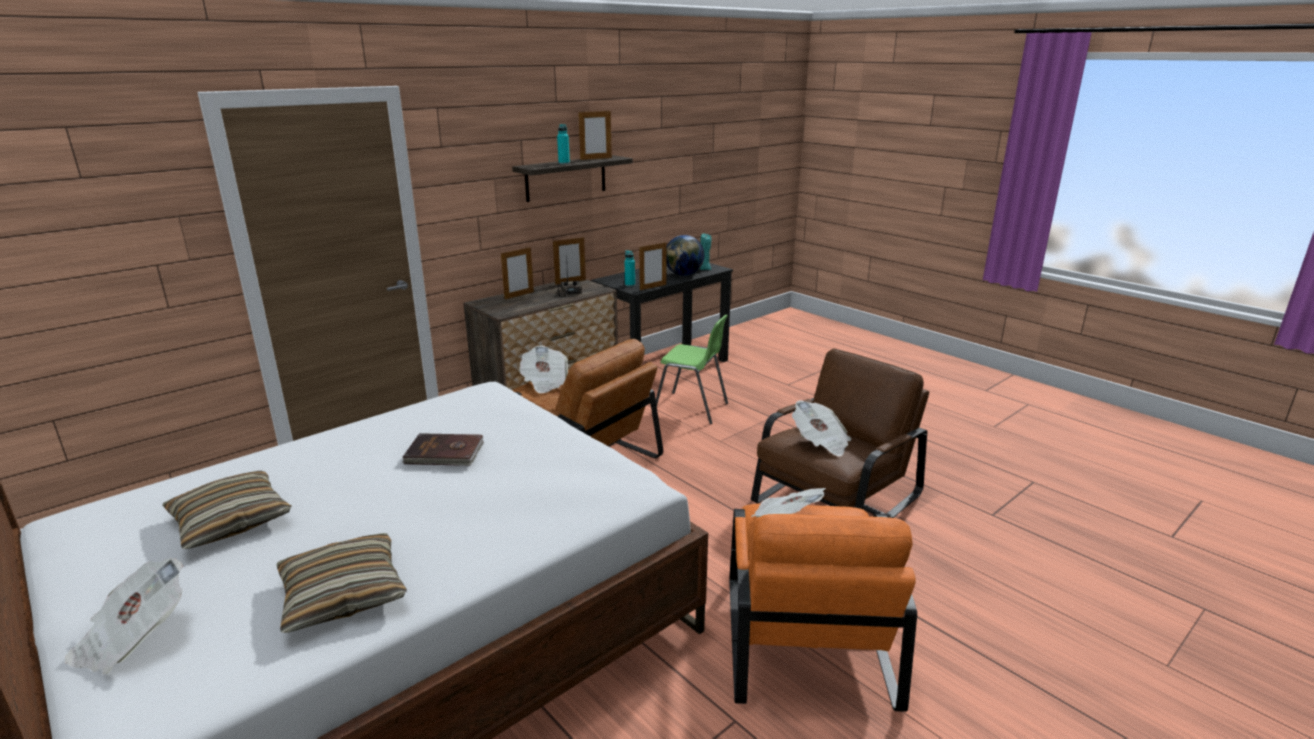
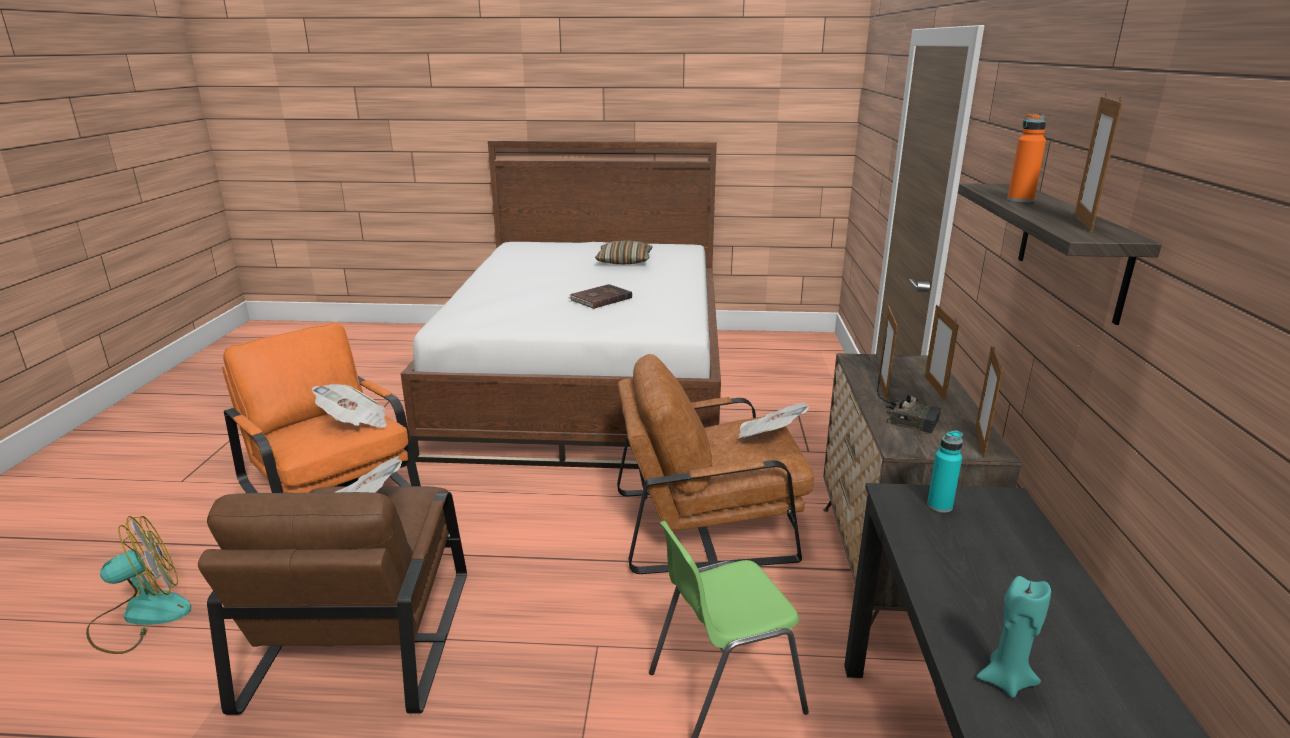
camera: 135 degrees right, 0 degrees up
newspaper [65,558,183,674] -> none
pillow [276,533,407,633] -> none
turquoise bottle [557,124,570,164] -> orange bottle [1007,114,1046,203]
picture frame [639,241,667,290] -> picture frame moved to [878,306,898,401]
globe [666,235,704,276] -> none
none -> fan [86,516,191,654]

